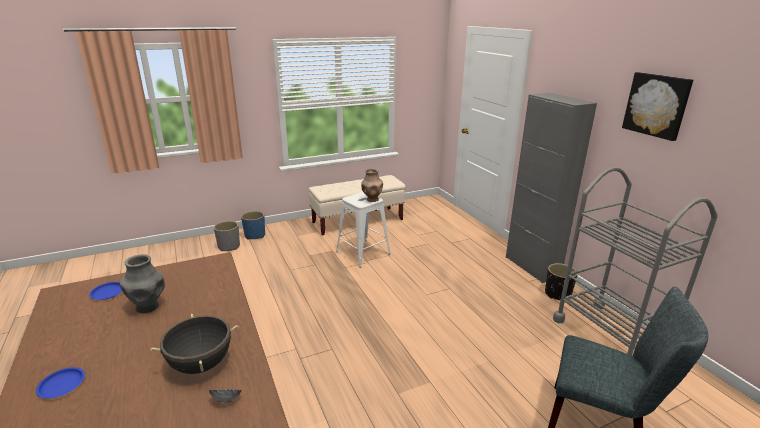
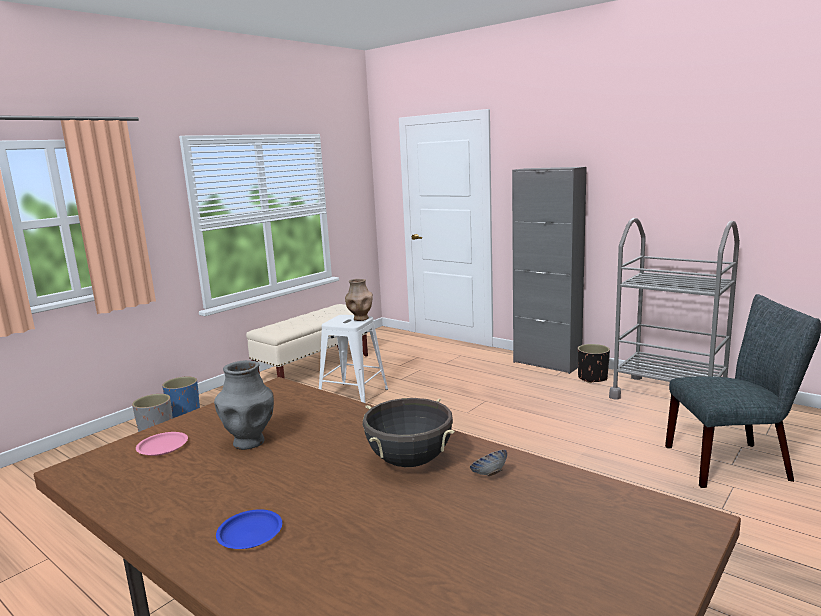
camera: 25 degrees left, 10 degrees down
blue plate [89,282,122,300] -> pink plate [136,432,188,456]
picture [622,72,693,141] -> none

